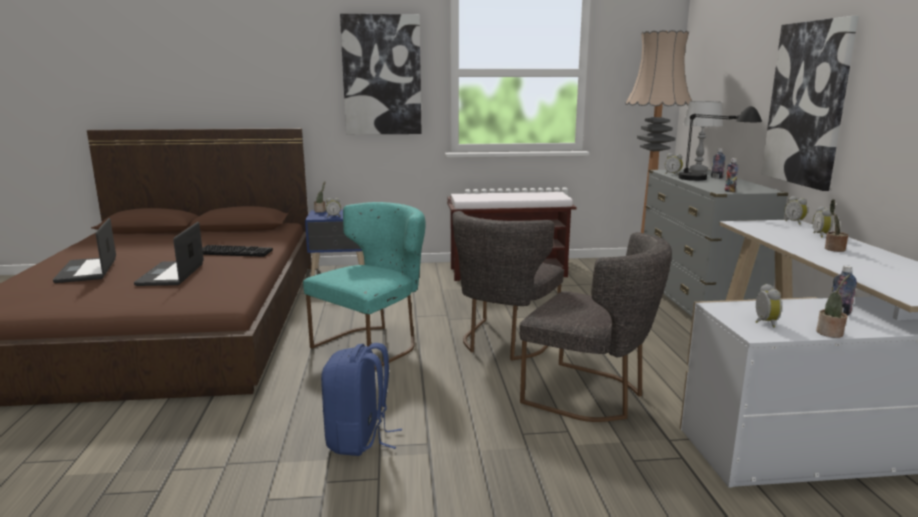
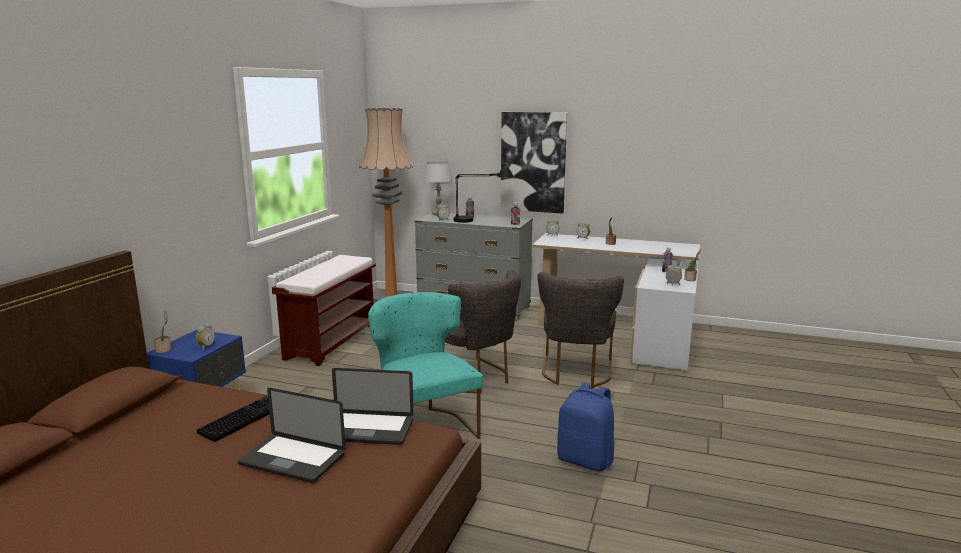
camera: 65 degrees left, 0 degrees up
laptop [53,218,116,283] -> laptop moved to [332,368,414,445]
picture [340,14,422,135] -> none
grey chair [520,232,672,422] -> grey chair turned 135 degrees clockwise [537,272,624,388]

